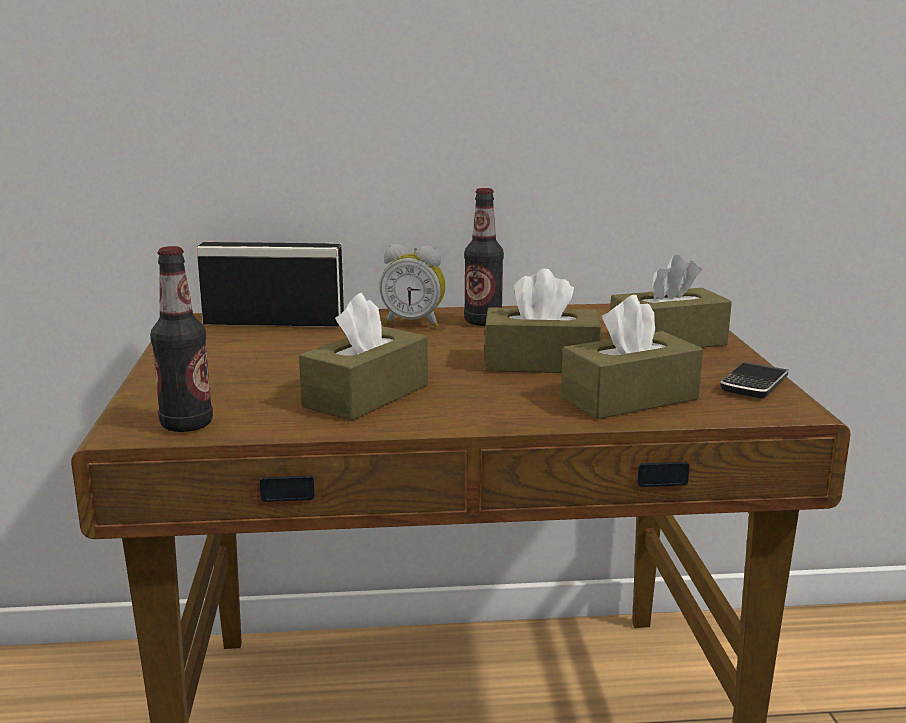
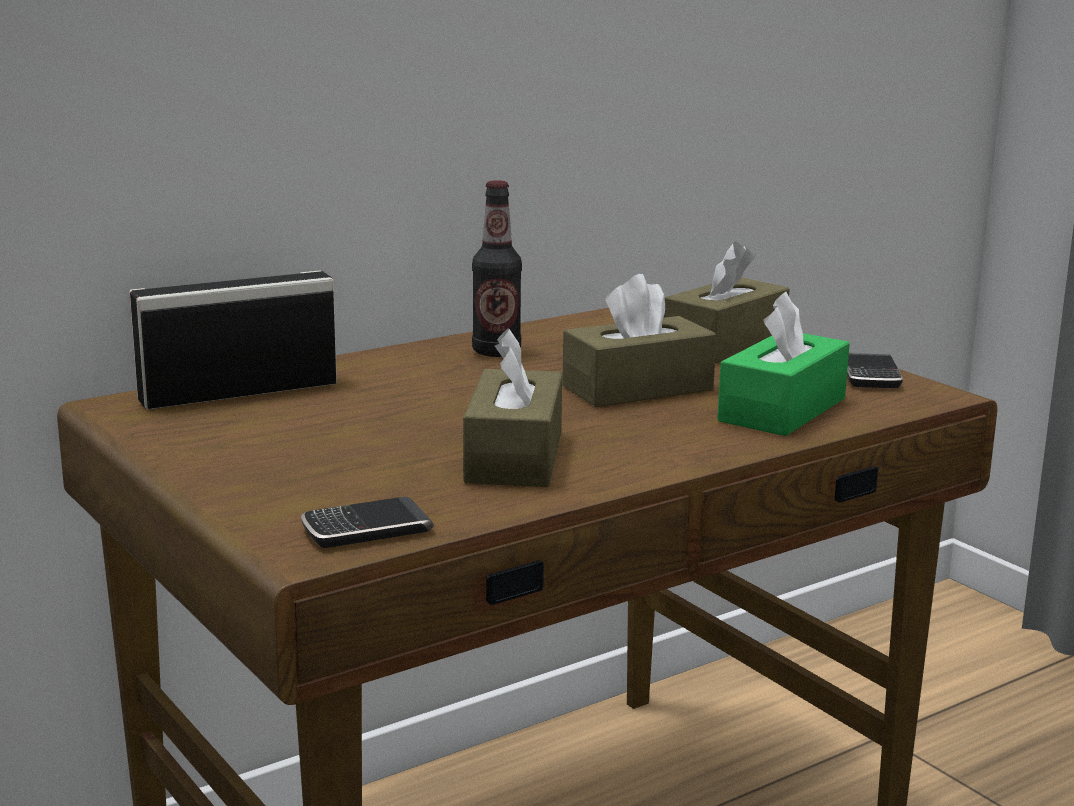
camera: 30 degrees left, 0 degrees up
bottle [150,246,213,432] -> phone [301,497,434,548]
alarm clock [379,244,446,327] -> none
brown tissue box [561,295,703,419] -> green tissue box [717,292,850,436]

